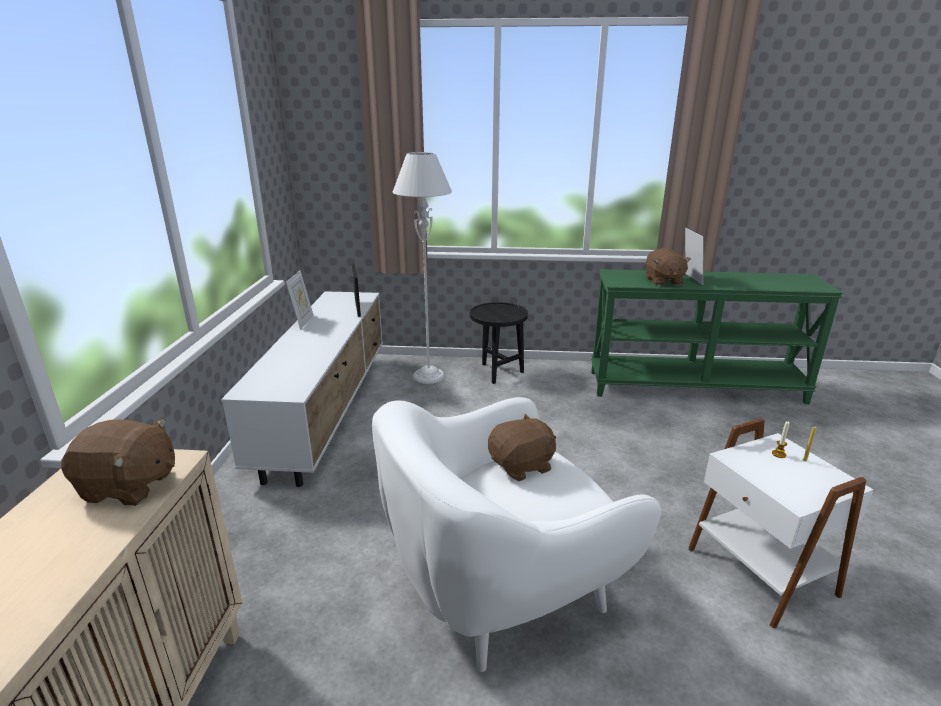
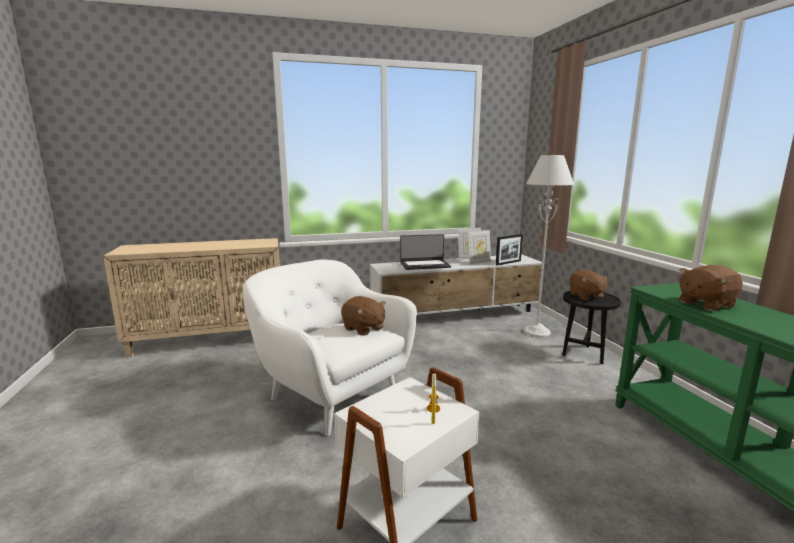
camera: 70 degrees right, 10 degrees down
brown plush toy [61,418,175,506] -> brown plush toy moved to [569,270,609,300]
picture frame [685,228,704,285] -> picture frame moved to [468,230,491,264]
none -> laptop [400,234,451,270]

